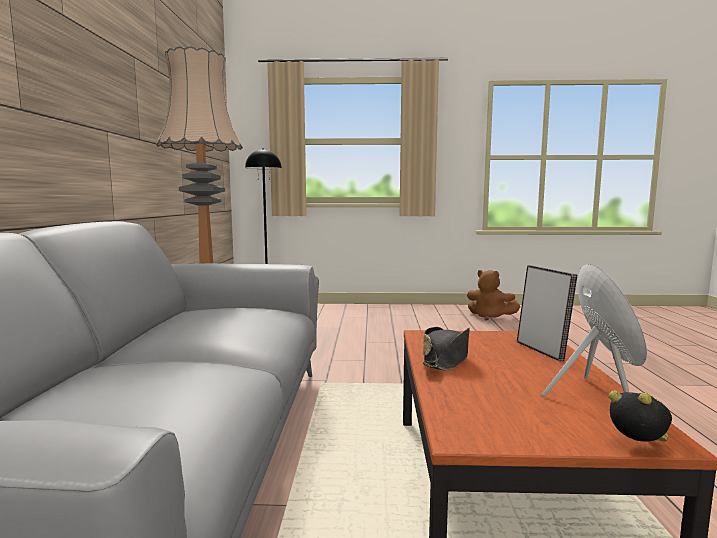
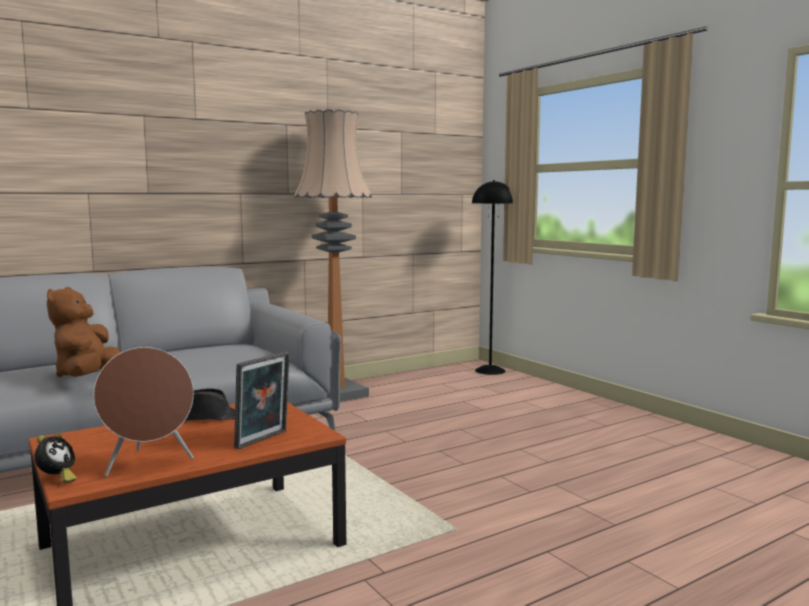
camera: 55 degrees right, 0 degrees up
brown plush toy [467,270,520,320] -> brown plush toy moved to [47,287,121,377]

